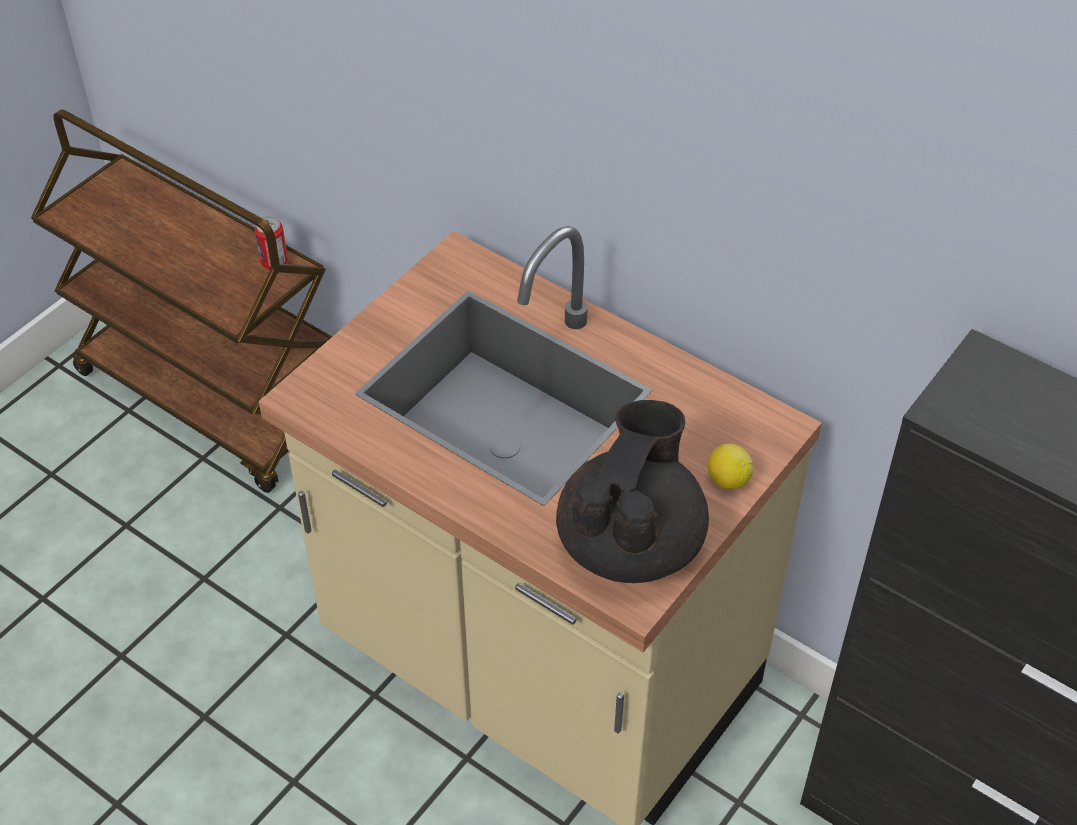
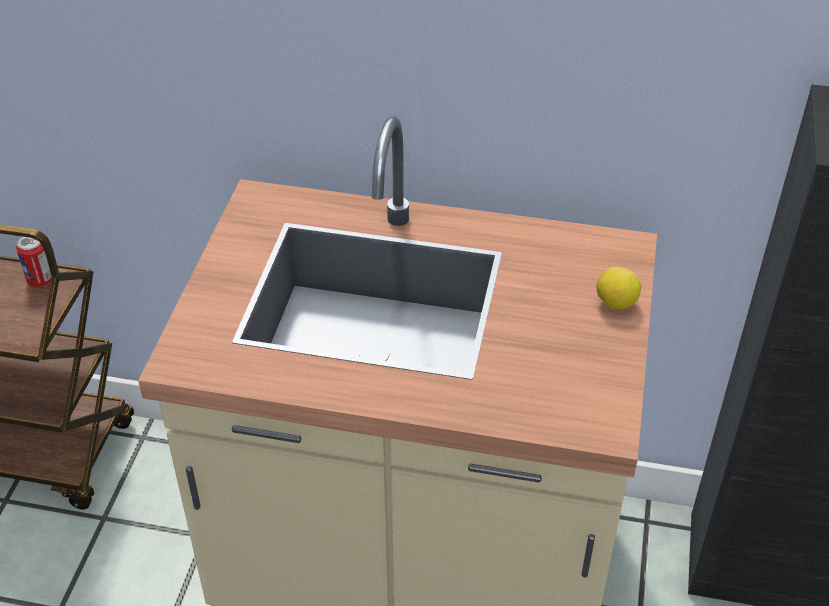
camera: 25 degrees left, 5 degrees down
black teapot [556,400,709,583] -> none

